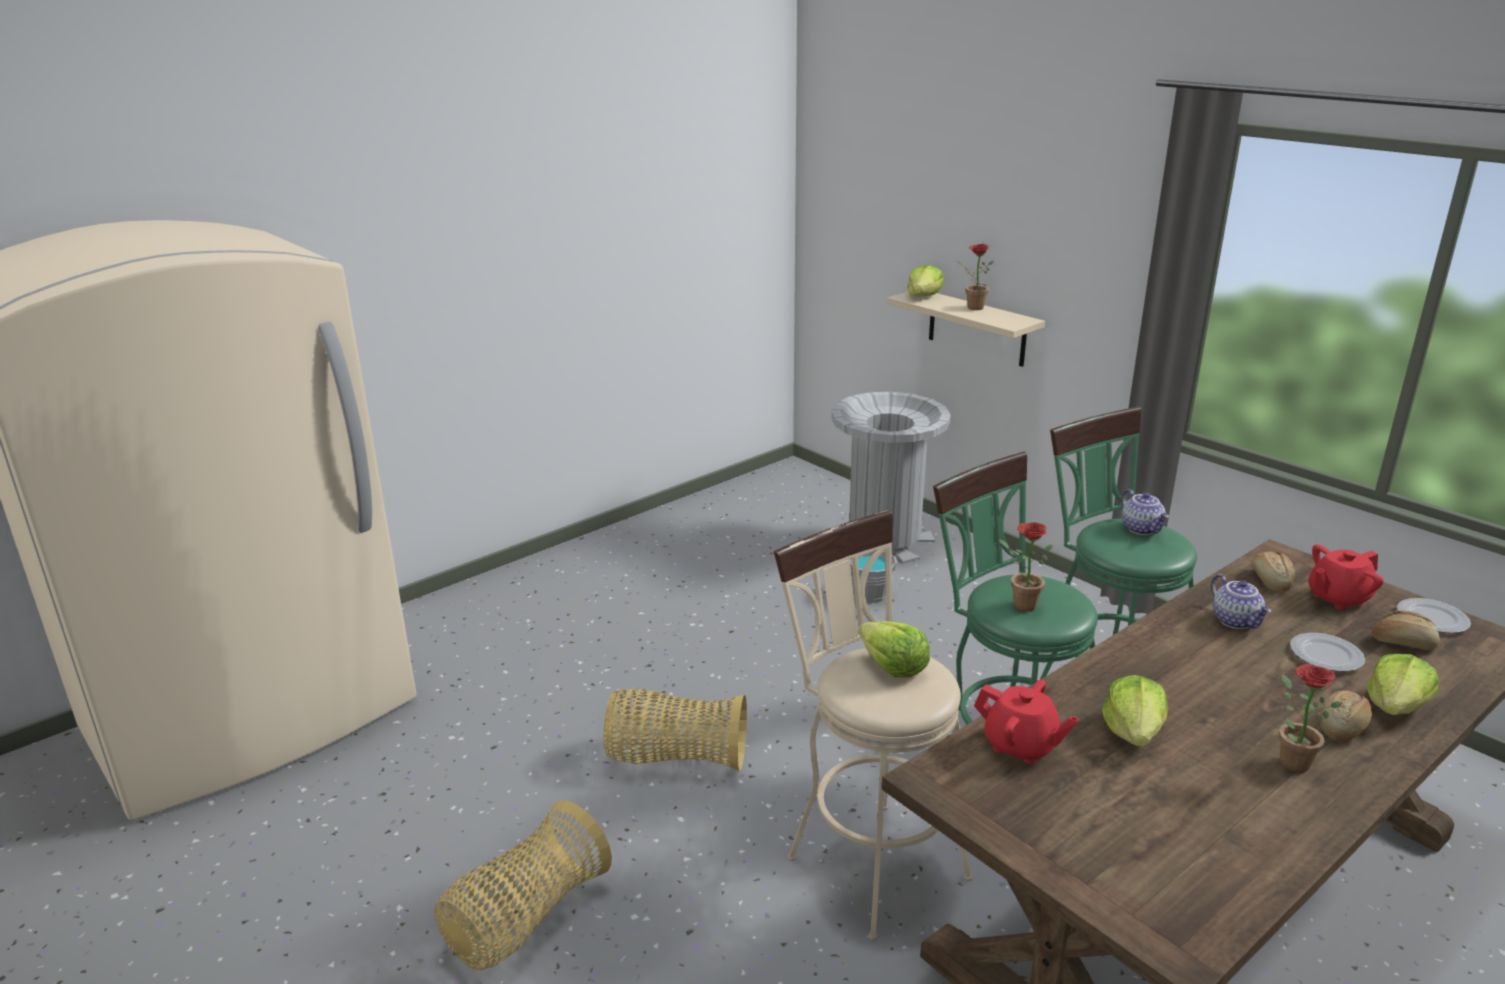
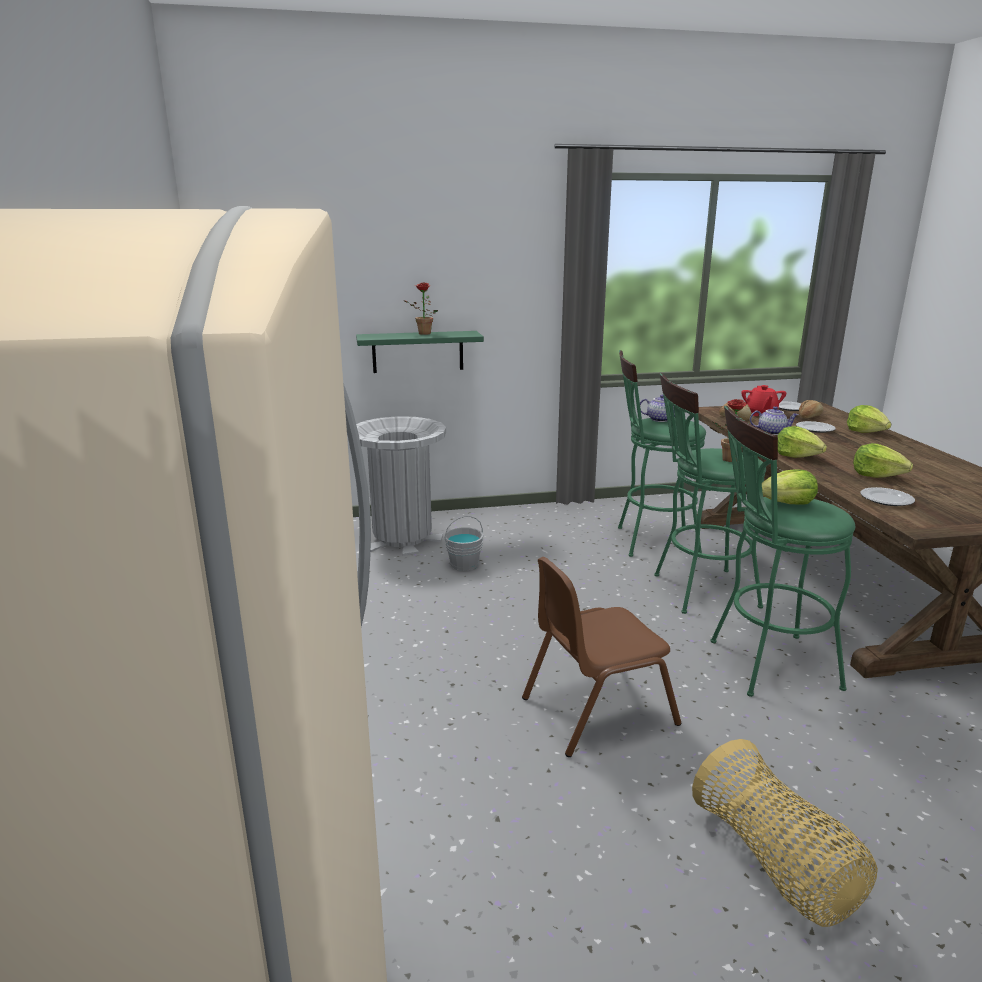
camera: 60 degrees left, 5 degrees down
basket [604,688,747,771] -> brown chair [522,557,681,757]
beige stool [774,510,973,941] -> green stool [710,406,855,697]
beige shelf [887,292,1045,367] -> green shelf [356,331,484,373]
lettuce [907,265,944,296] -> lettuce moved to [777,426,827,458]
red teapot [974,679,1079,764] -> plate [860,487,915,506]
potted plant [1279,664,1342,773] -> none
bread [1321,691,1372,741] -> none

